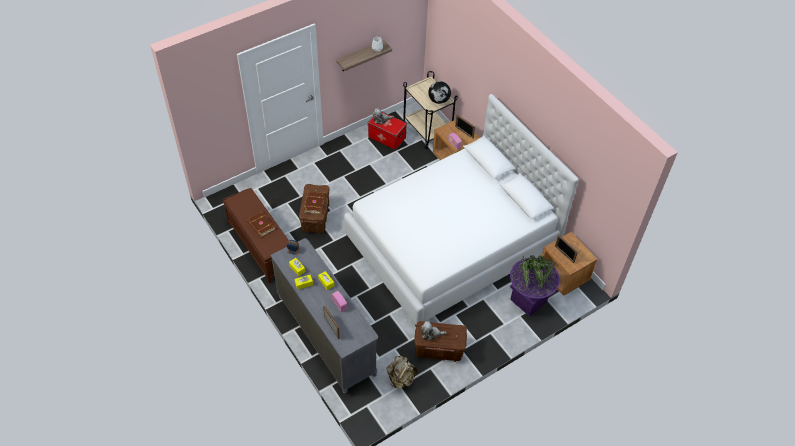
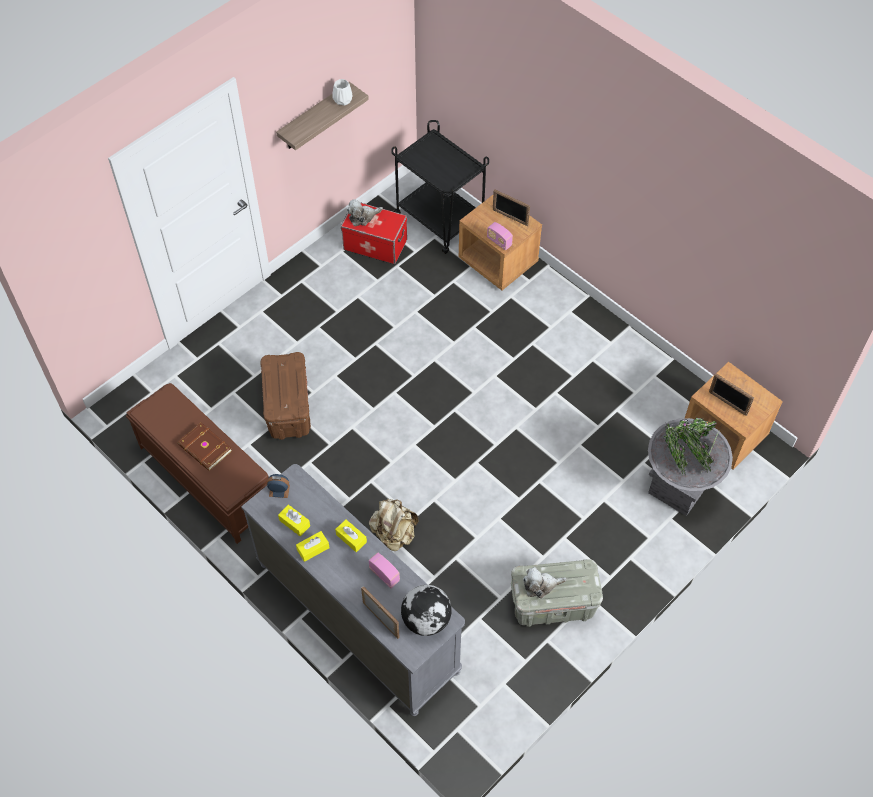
camera: 10 degrees left, 5 degrees up
brown book [304,191,325,214] -> none
white bed [344,94,579,326] -> none
beige backpack [387,356,418,389] -> beige backpack moved to [369,499,419,551]
beige cart [402,71,458,149] -> black cart [391,120,489,254]
brown storage box [414,321,467,362] -> grey storage box [511,559,603,627]
globe [428,81,451,104] -> globe moved to [401,585,452,636]
purple planter [510,255,560,316] -> grey planter [648,418,733,516]

